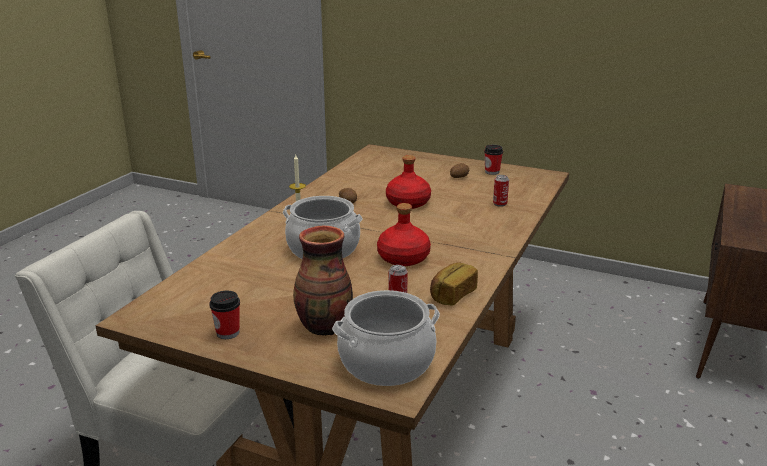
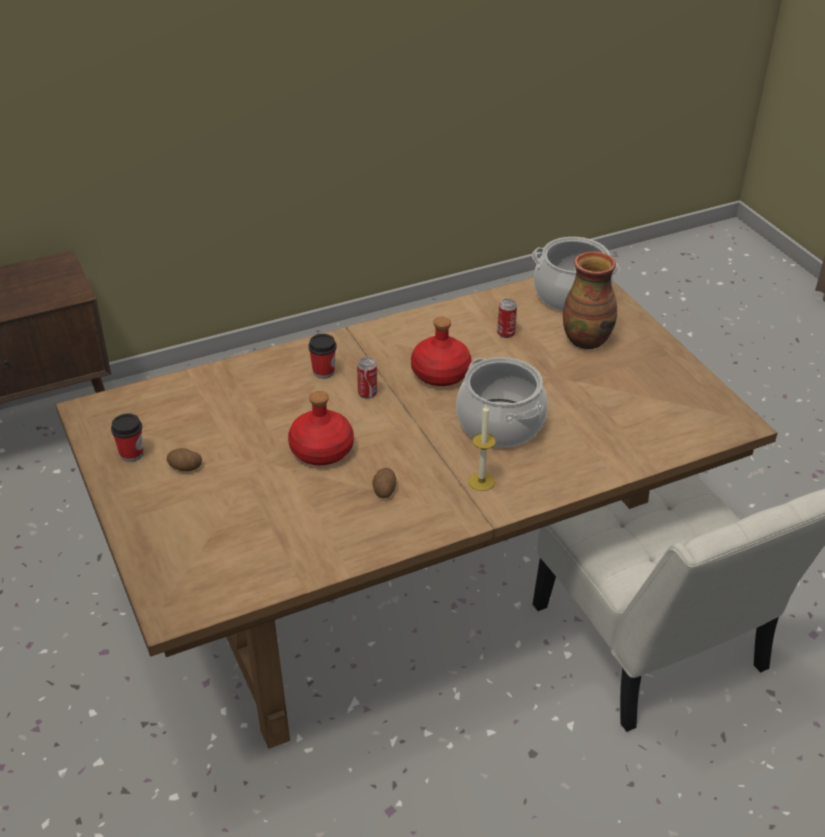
camera: 140 degrees left, 15 degrees up
cup [209,291,240,339] -> cup moved to [308,334,337,379]
bread [430,262,478,306] -> none
can [493,175,509,207] -> can moved to [357,357,377,399]

